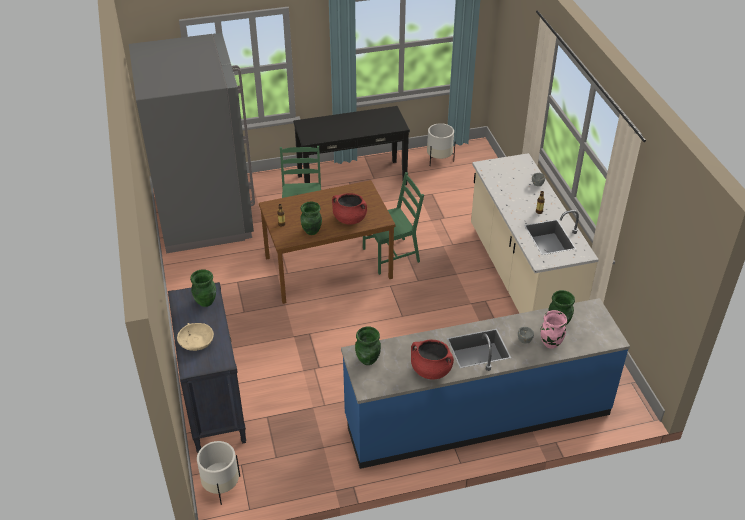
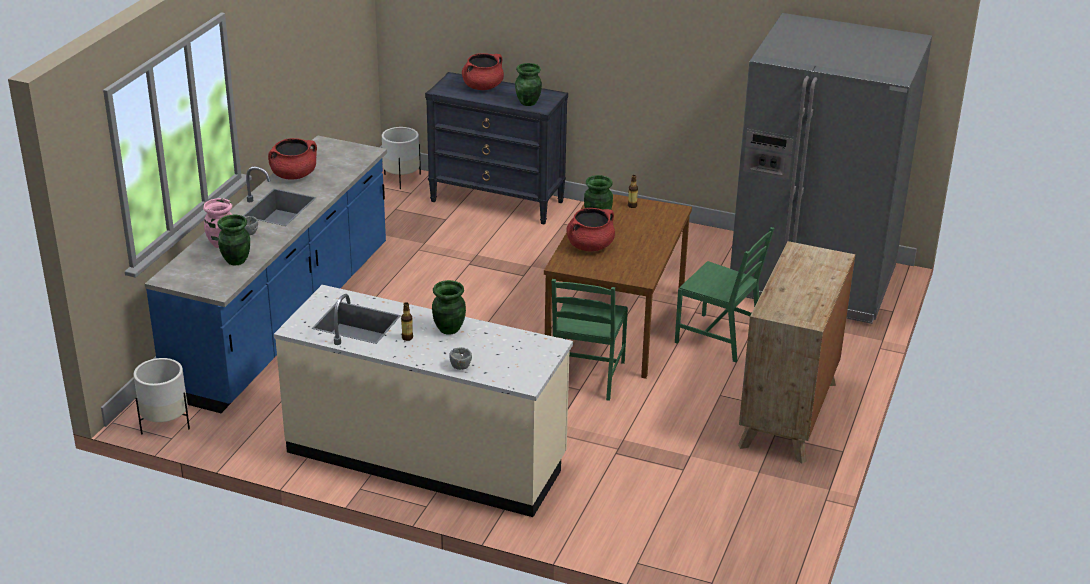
camera: 125 degrees right, 10 degrees down
beige bowl [177,323,214,351] -> red cooking pot [462,53,504,90]
black console table [293,106,410,185] -> brown dresser [738,241,855,464]
green vase [355,326,381,365] -> green vase moved to [432,280,466,335]
white planter [427,123,455,166] -> white planter moved to [134,358,190,435]

